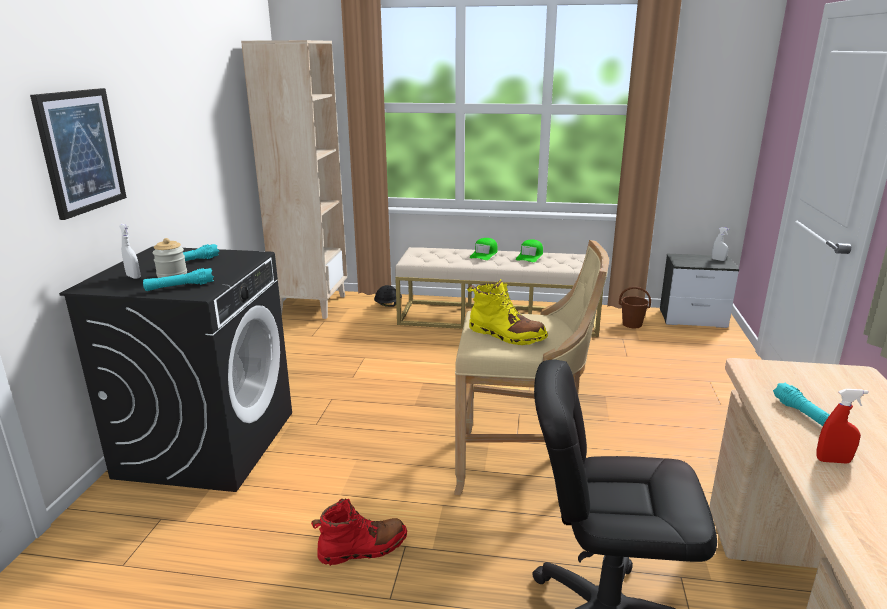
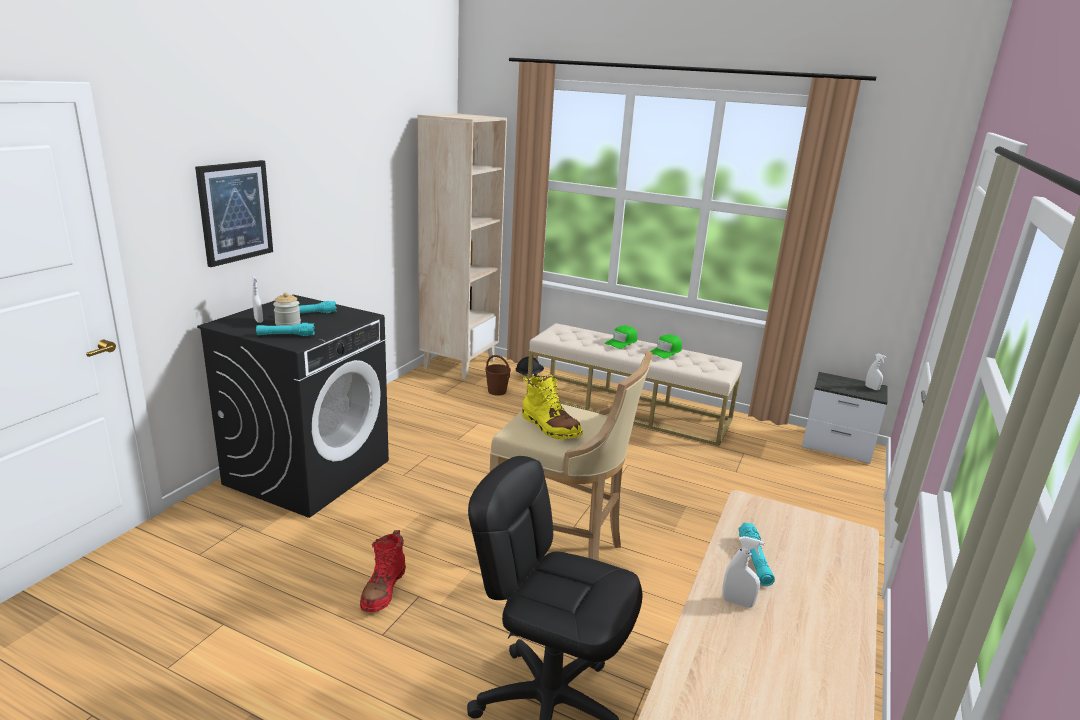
camera: 15 degrees right, 0 degrees up
red boot [311,498,407,566] -> red boot turned 105 degrees clockwise [360,530,406,612]
brown bucket [619,287,651,328] -> brown bucket moved to [485,355,511,396]
red spray bottle [816,389,868,463] -> white spray bottle [722,536,765,608]

